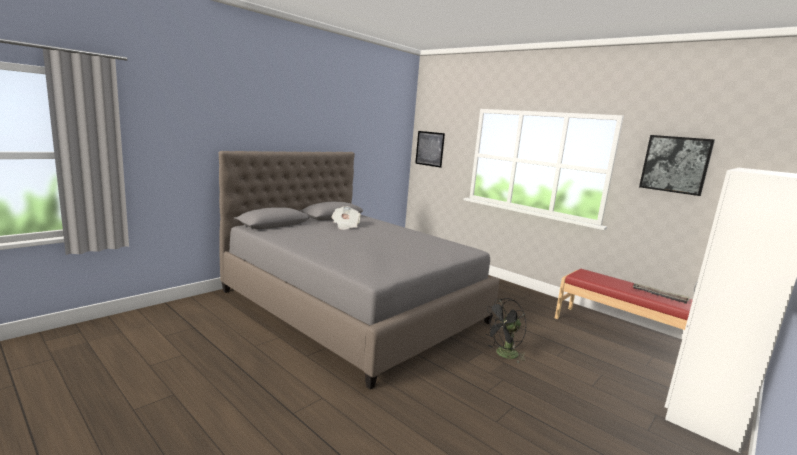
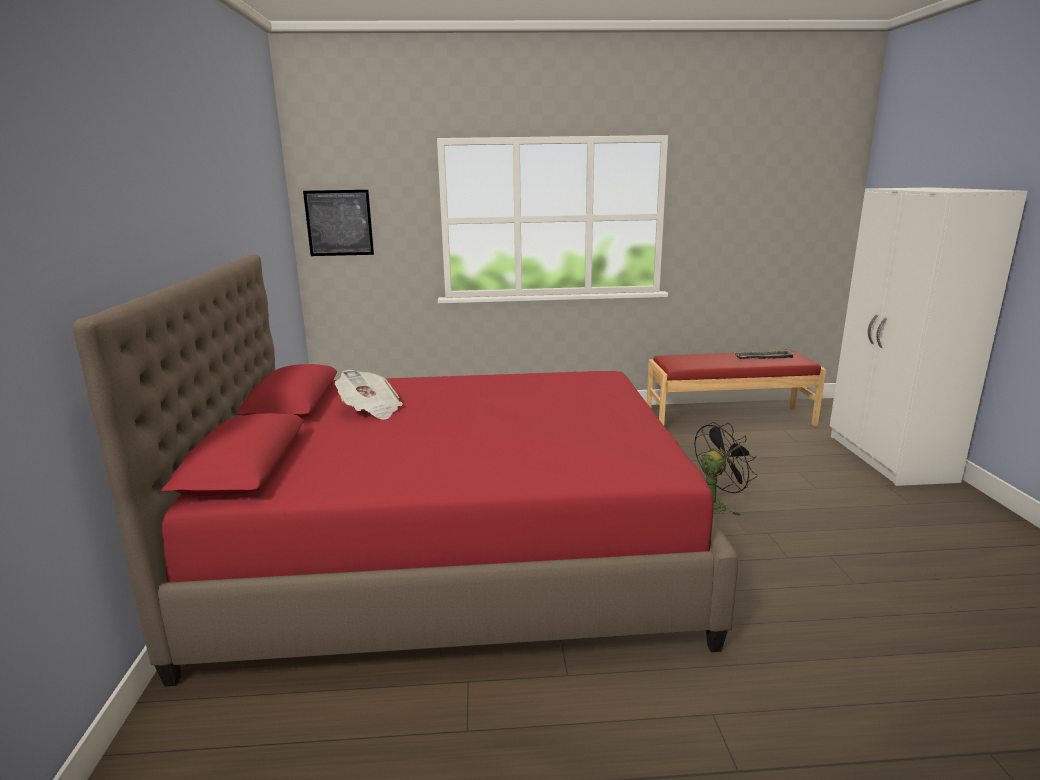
camera: 45 degrees left, 5 degrees up
grey bed [219,151,499,390] -> red bed [73,254,738,686]
black fan [484,298,526,363] -> black fan turned 135 degrees counterclockwise [695,422,758,516]
picture [639,135,715,196] -> none

